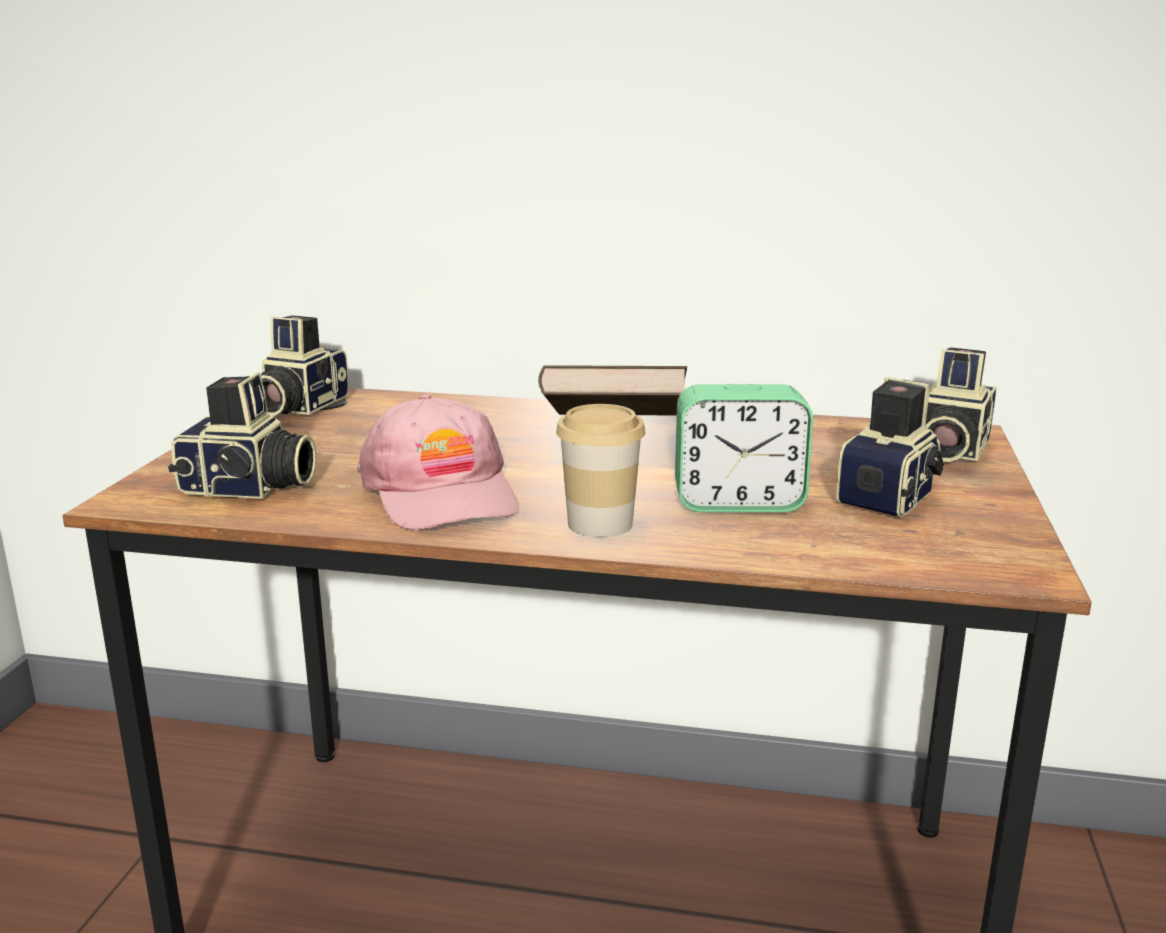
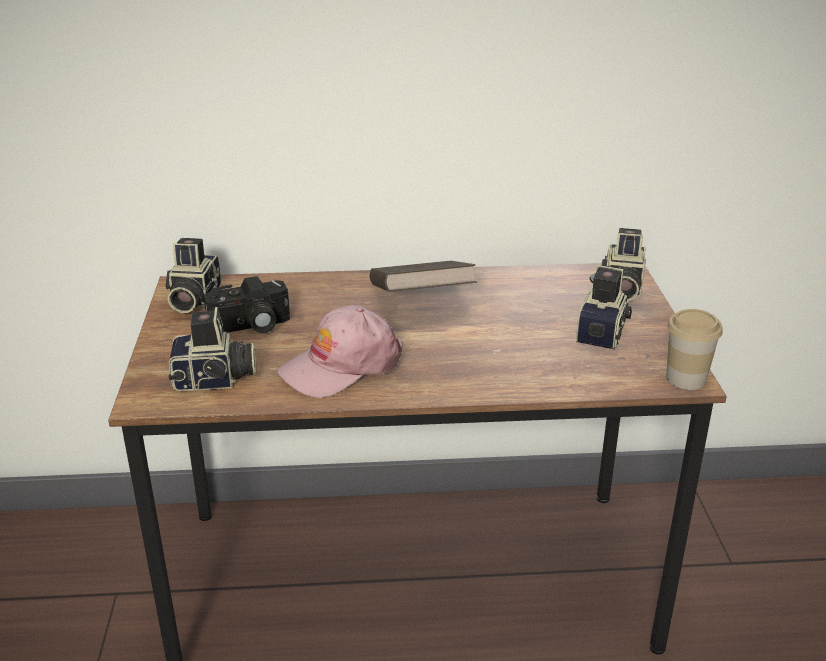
camera: 15 degrees left, 10 degrees up
pink cap [357,394,519,531] -> pink cap turned 90 degrees clockwise [277,305,403,398]
cup [556,404,645,537] -> cup moved to [666,309,723,390]
alarm clock [675,384,813,512] -> none
none -> camera [204,276,290,333]

